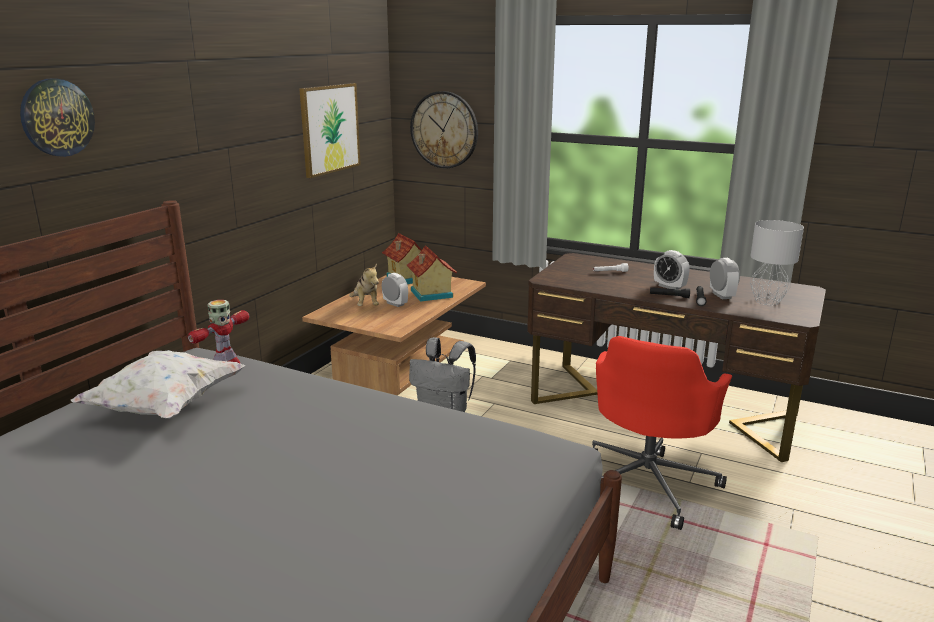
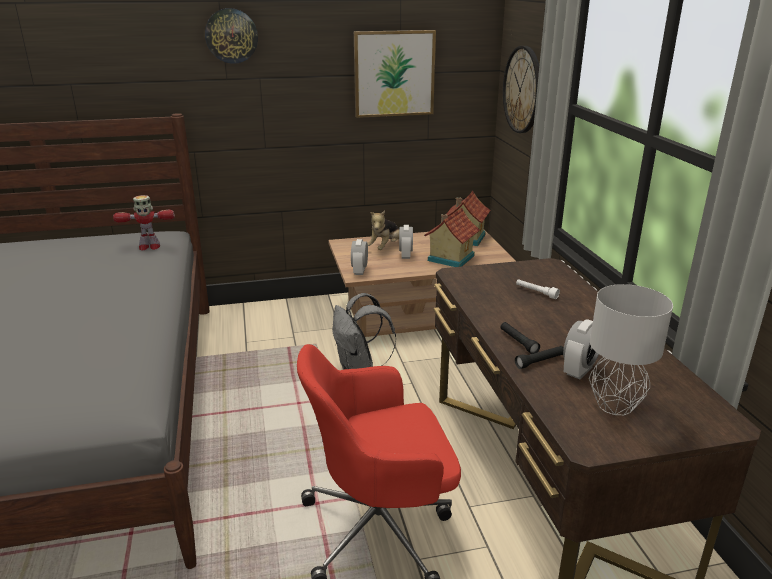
camera: 50 degrees right, 5 degrees up
wall clock [20,78,95,157] -> wall clock moved to [205,8,258,64]
white pillow [71,350,246,419] -> none
alarm clock [654,250,690,289] -> alarm clock moved to [351,239,368,275]

